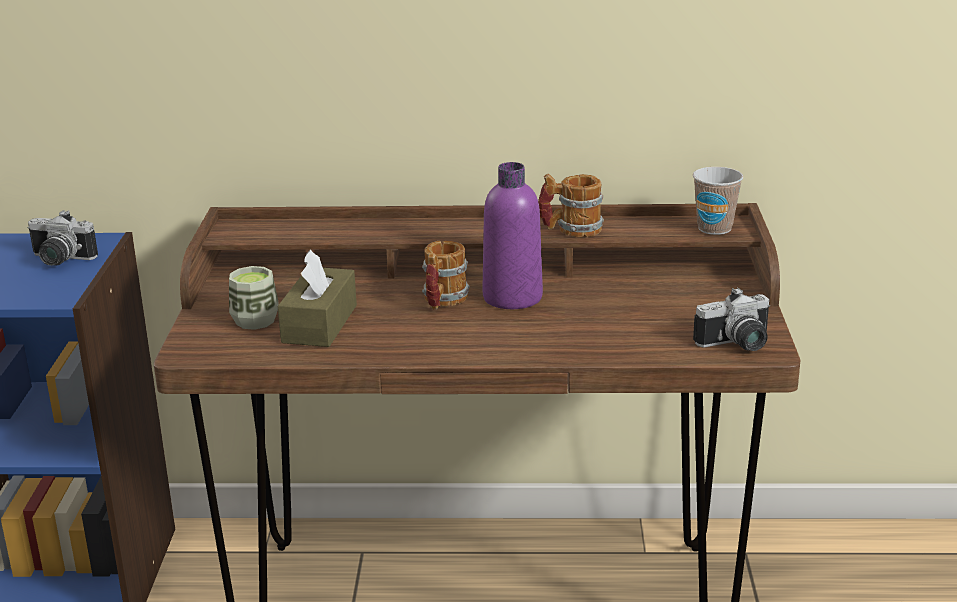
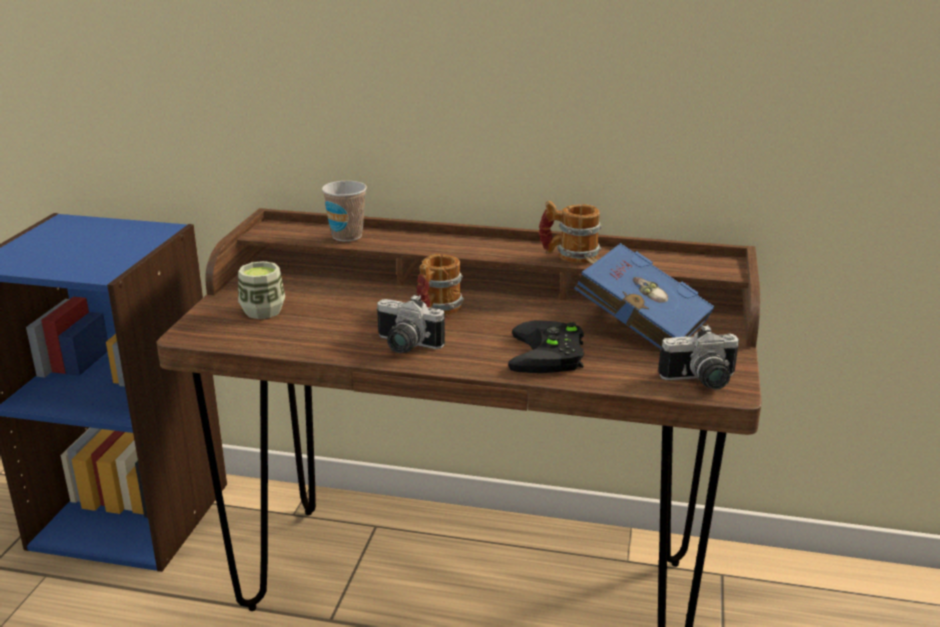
camera: 10 degrees right, 0 degrees up
camera [28,210,98,266] -> camera moved to [376,294,445,353]
brown tissue box [278,249,357,347] -> none
purple bottle [483,162,543,309] -> none
cup [693,167,743,235] -> cup moved to [322,181,367,242]
none -> black game controller [508,320,584,373]
none -> blue book [574,243,715,349]

